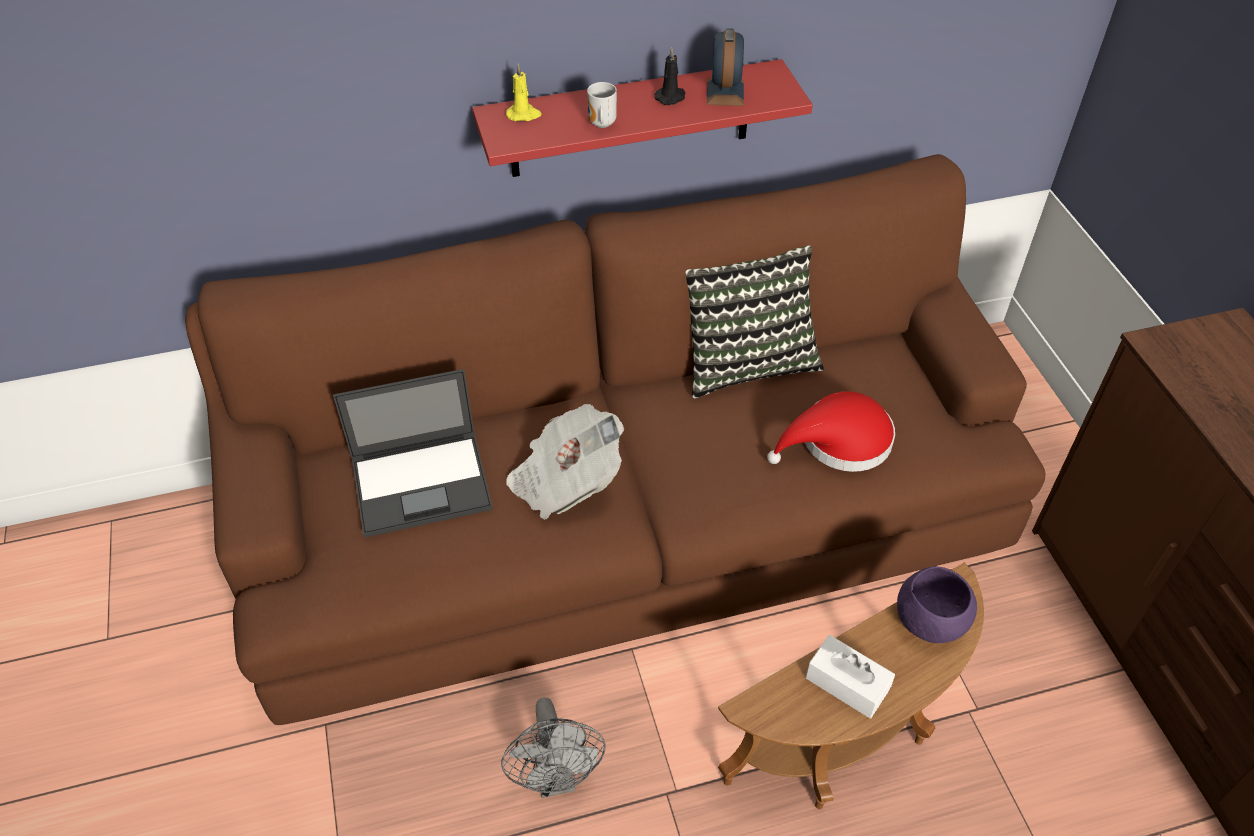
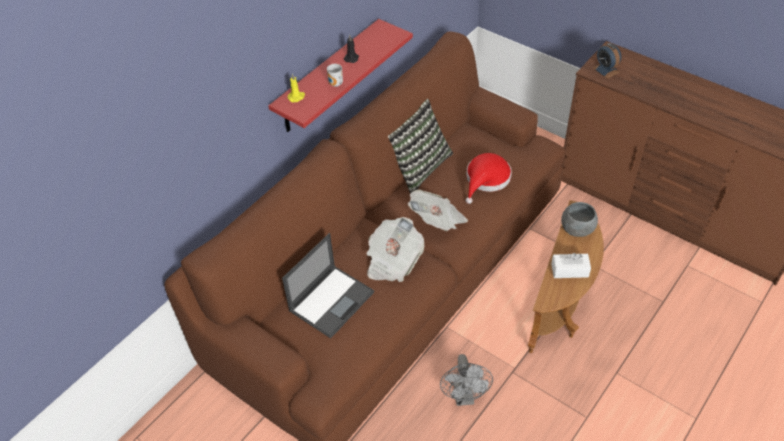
camera: 35 degrees left, 0 degrees up
grey fan [501,697,606,798] -> grey fan turned 45 degrees clockwise [440,354,493,406]
alarm clock [707,28,744,106] -> alarm clock moved to [593,43,621,79]
purple bowl [897,566,977,643] -> grey bowl [561,202,598,237]
none -> newspaper [407,190,468,231]

